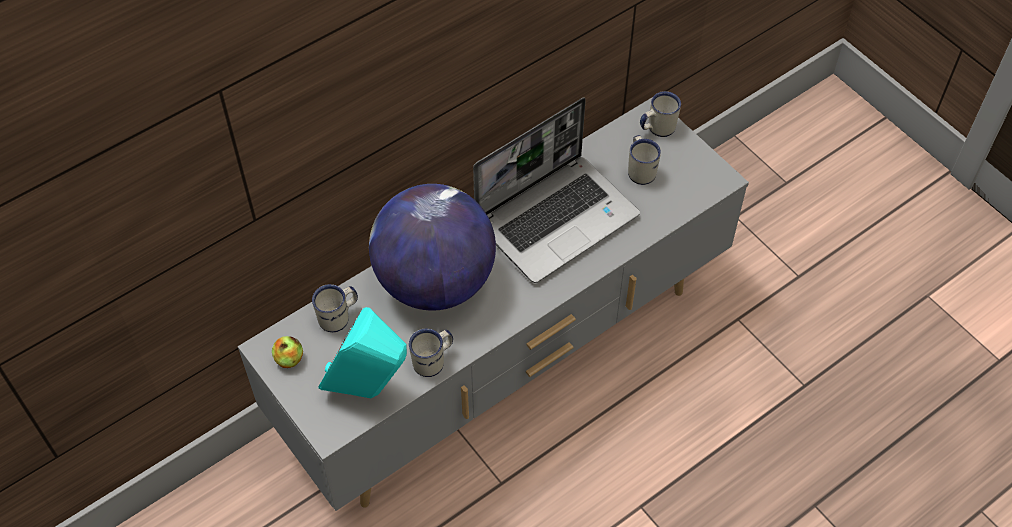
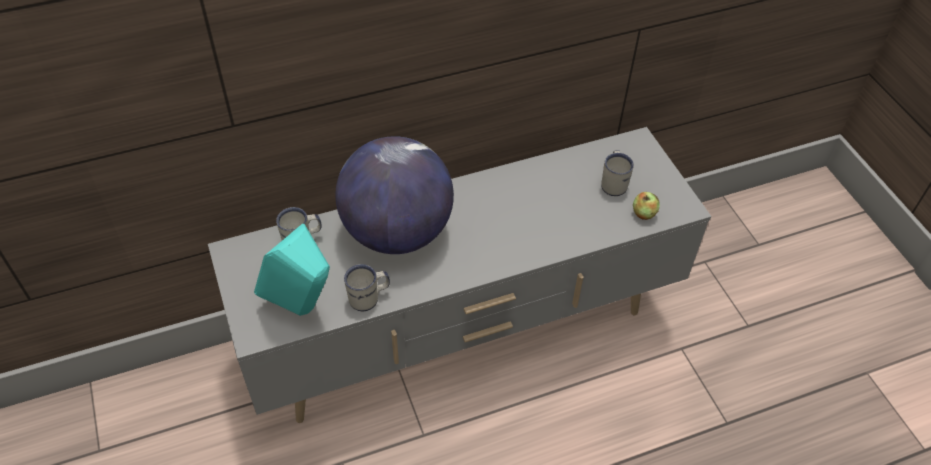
camera: 15 degrees right, 5 degrees down
apple [272,336,303,368] -> apple moved to [633,192,660,220]
laptop [473,97,640,283] -> none
white mug [640,91,681,137] -> none

